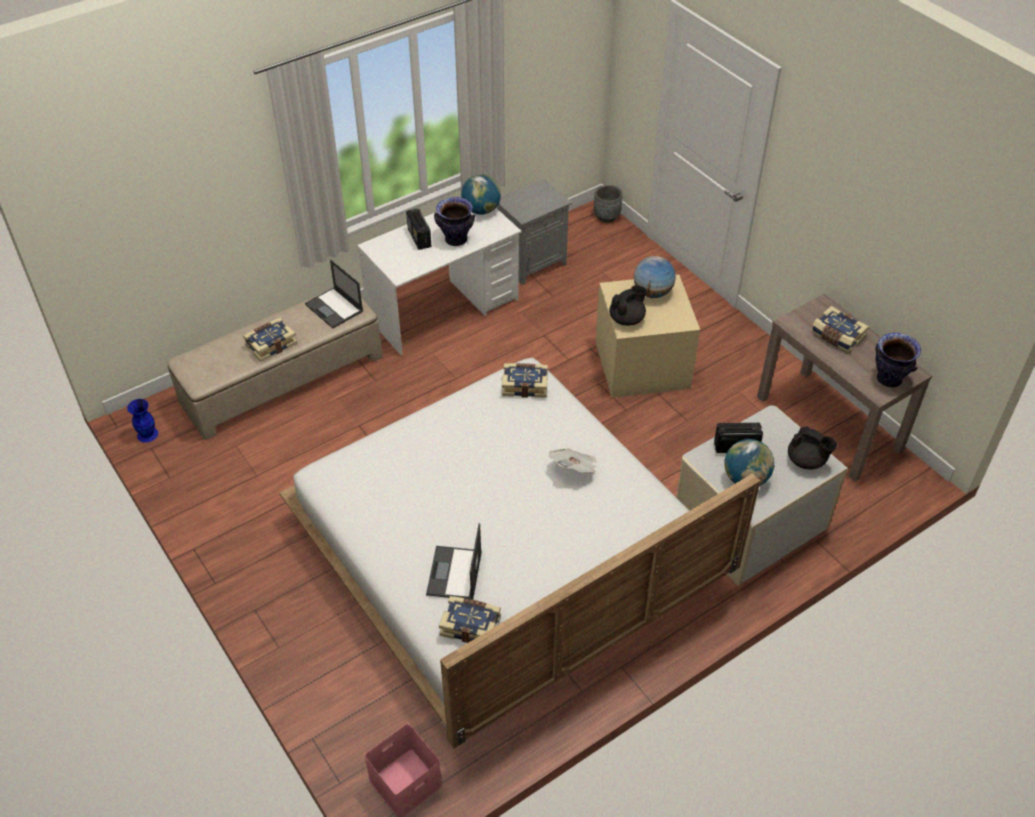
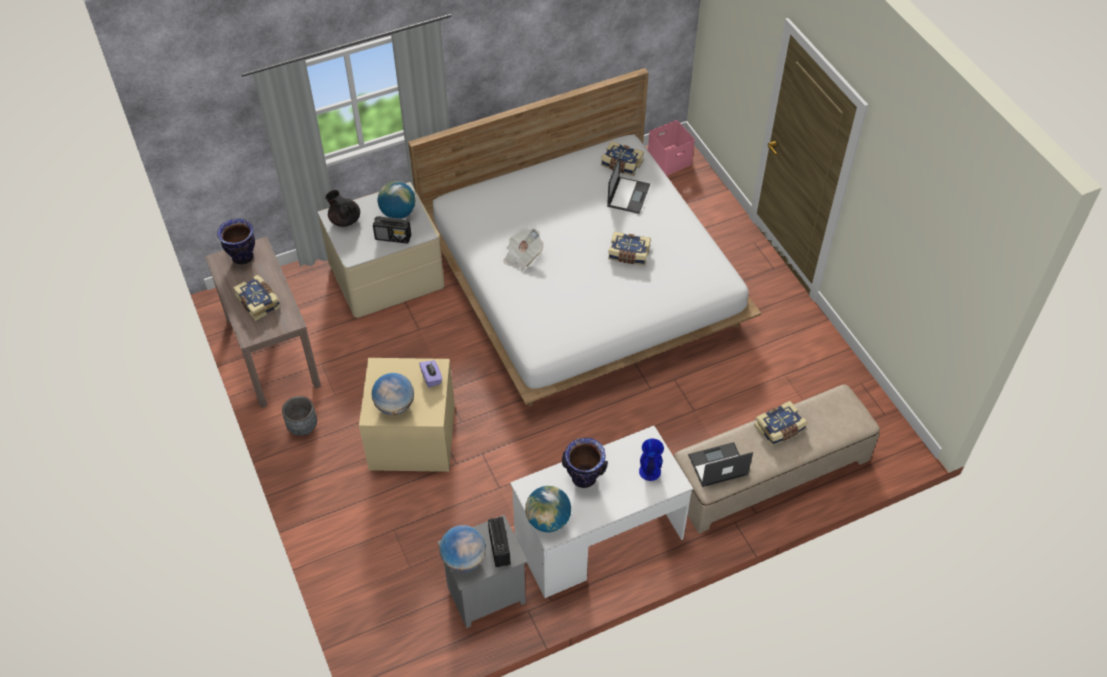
camera: 170 degrees left, 5 degrees up
blue vase [127,399,158,443] -> blue vase moved to [639,439,664,481]
laptop [305,259,363,329] -> laptop turned 75 degrees counterclockwise [688,442,753,487]
radio [406,208,431,250] -> radio moved to [488,517,511,567]
book [502,363,548,398] -> book moved to [608,232,651,265]
grey planter [594,185,623,223] -> grey planter moved to [282,396,317,436]
black teapot [609,286,647,326] -> purple tissue box [419,360,442,388]
none -> globe [439,525,486,572]

